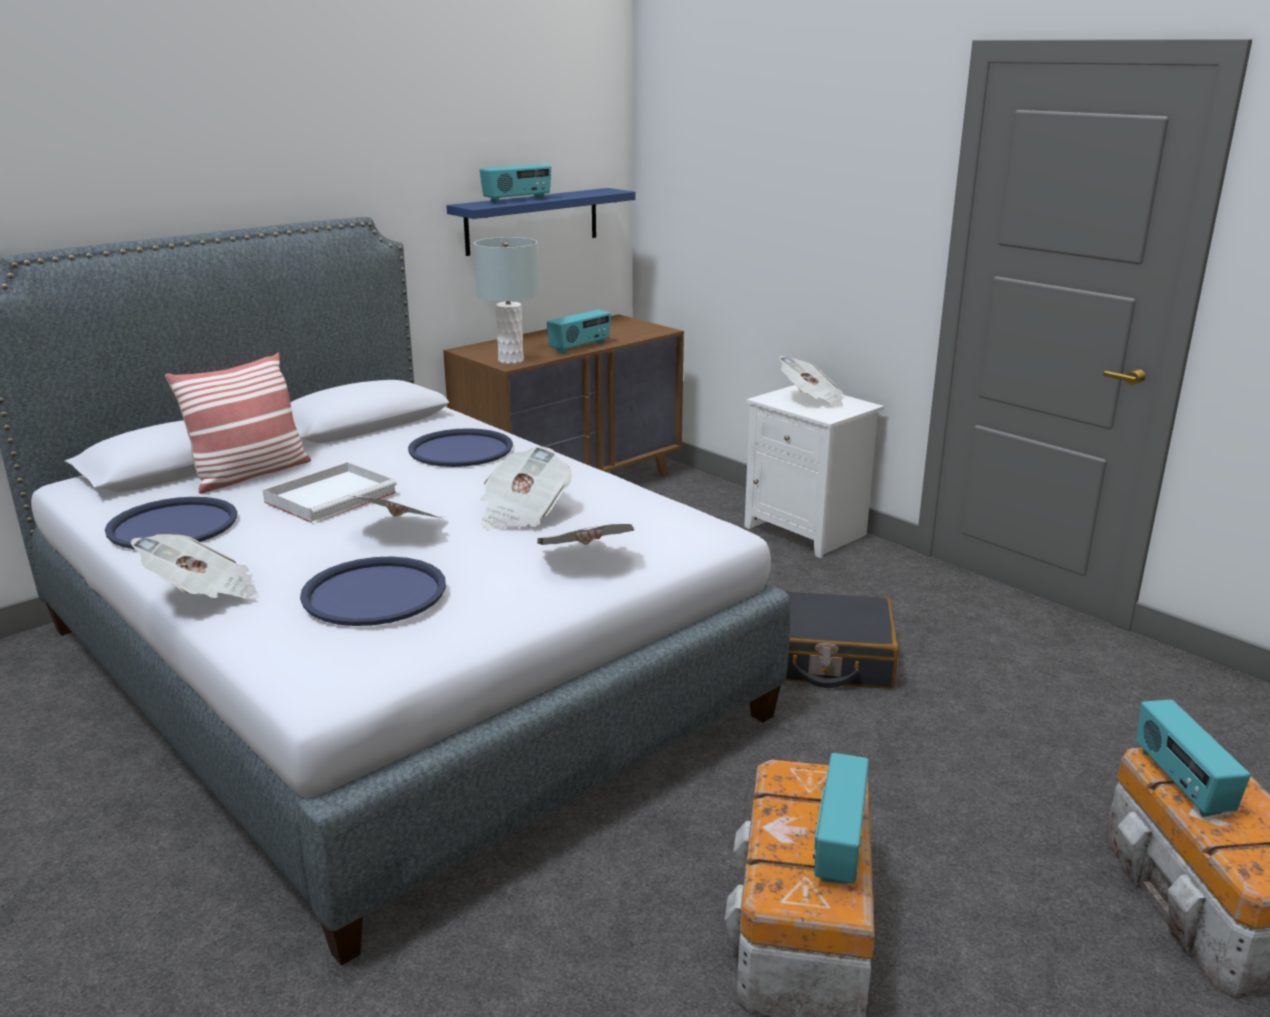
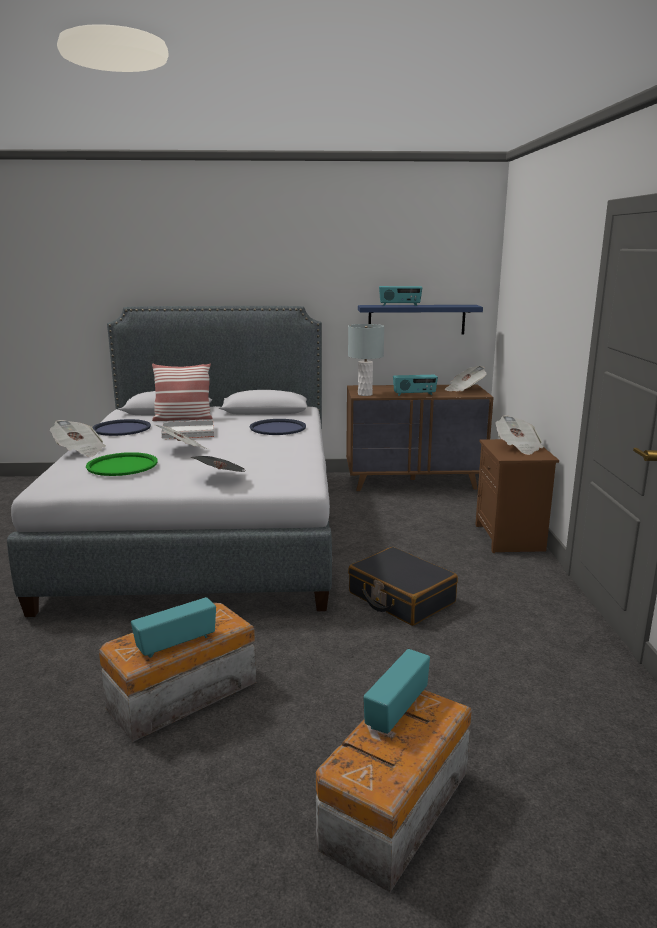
camera: 40 degrees right, 5 degrees down
blue tray [300,556,446,626] -> green tray [86,452,158,476]
newspaper [481,446,572,529] -> newspaper moved to [445,366,487,392]
white nightstand [744,385,884,558] -> brown nightstand [475,439,559,553]

